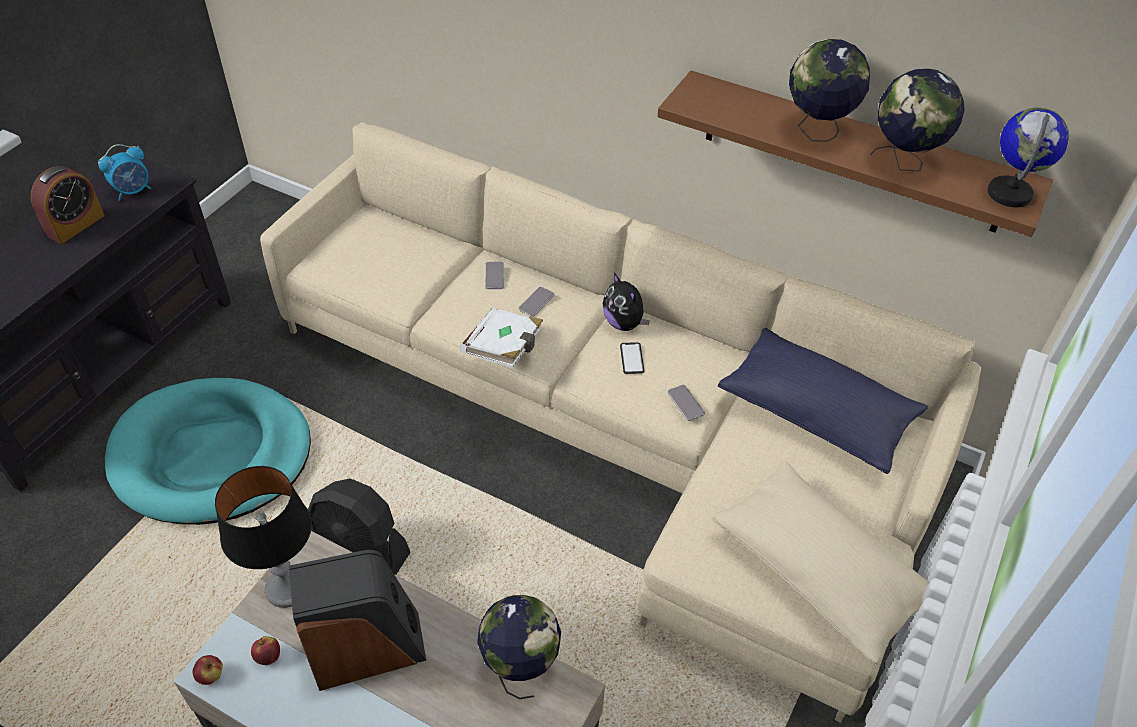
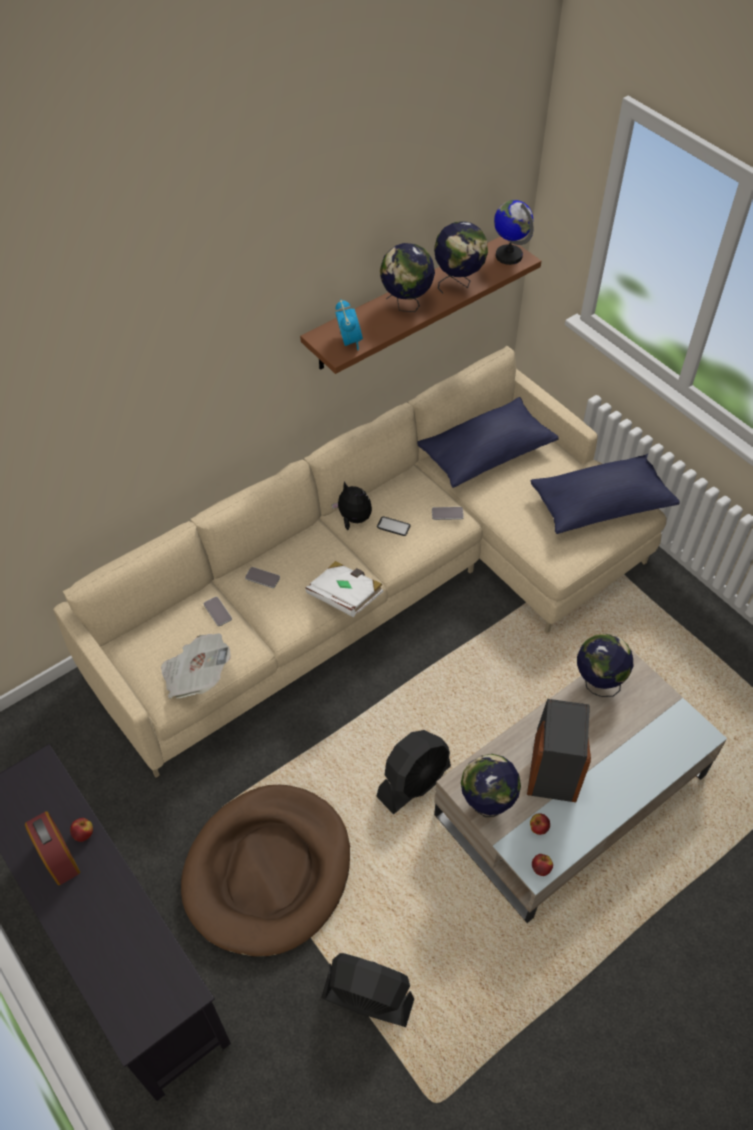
camera: 65 degrees left, 5 degrees up
alarm clock [98,144,151,201] -> alarm clock moved to [335,299,363,350]
turquoise dog bed [105,378,311,525] -> brown dog bed [181,785,350,957]
table lamp [215,466,312,608] -> globe [461,754,521,817]
phone [519,287,554,317] -> phone moved to [204,597,232,626]
plush toy [603,273,650,331] -> plush toy turned 135 degrees counterclockwise [332,481,372,530]
beige pillow [712,461,929,666] -> blue pillow [531,454,680,534]
none -> apple [70,818,93,842]
none -> newspaper [161,633,231,699]
none -> black fan [321,953,415,1027]

